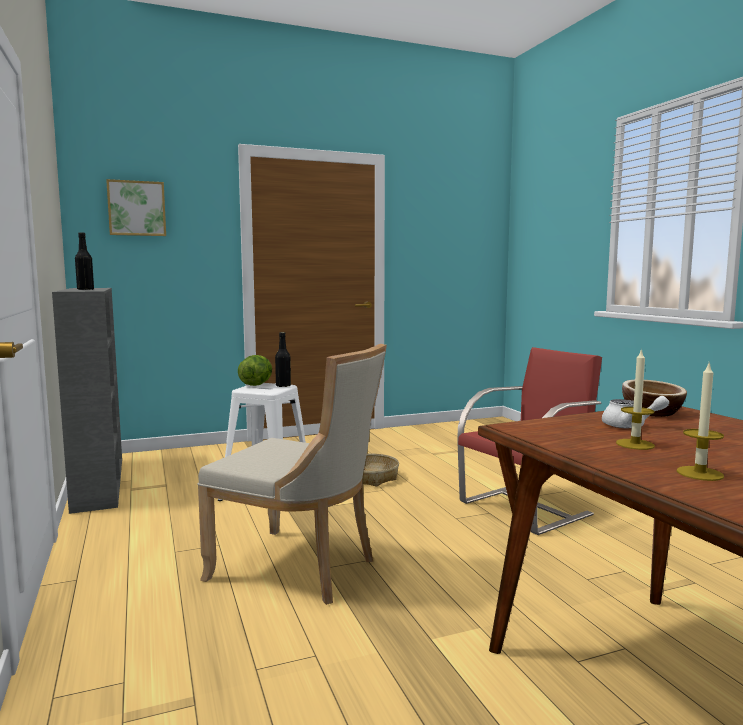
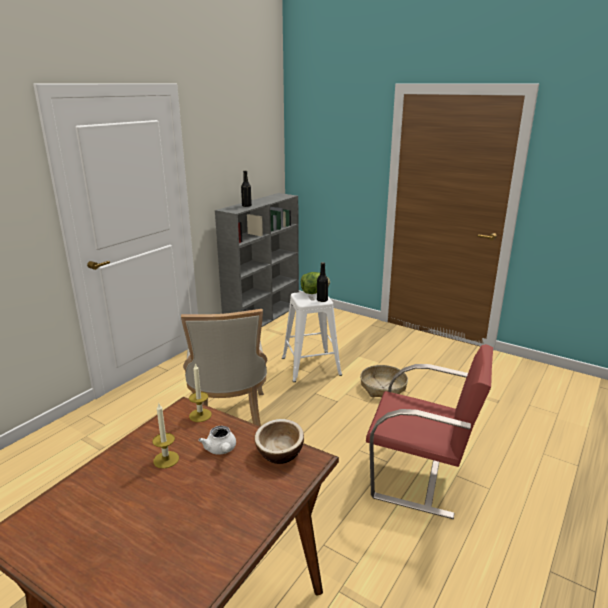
camera: 55 degrees right, 15 degrees up
picture [106,179,166,236] -> none
candle [677,364,724,481] -> candle moved to [189,363,212,422]

